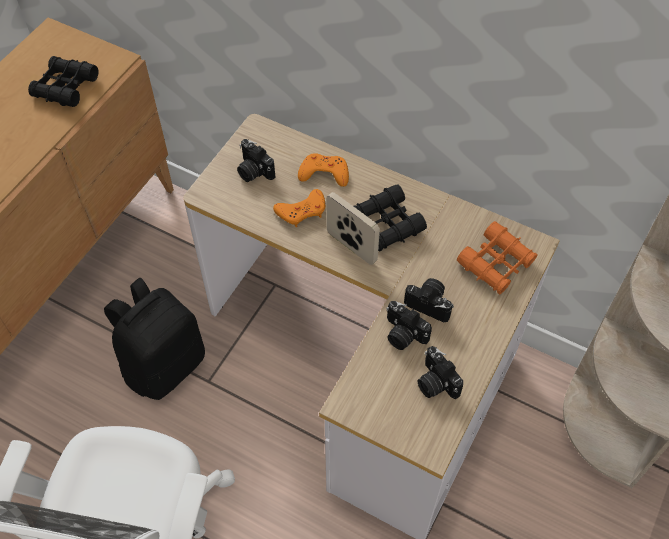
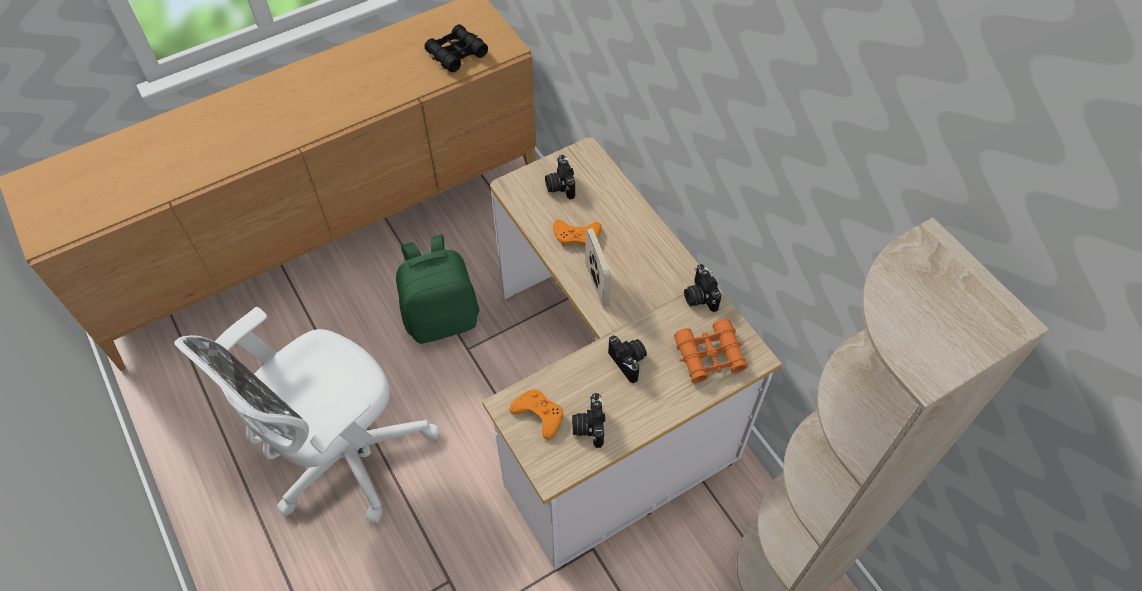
camera: 30 degrees right, 0 degrees up
black backpack [104,277,205,400] -> green backpack [396,235,480,344]
orange game controller [298,153,349,187] -> orange game controller moved to [509,390,563,440]
black binoculars [354,184,427,251] -> none
camera [386,301,432,350] -> camera moved to [684,264,722,312]

